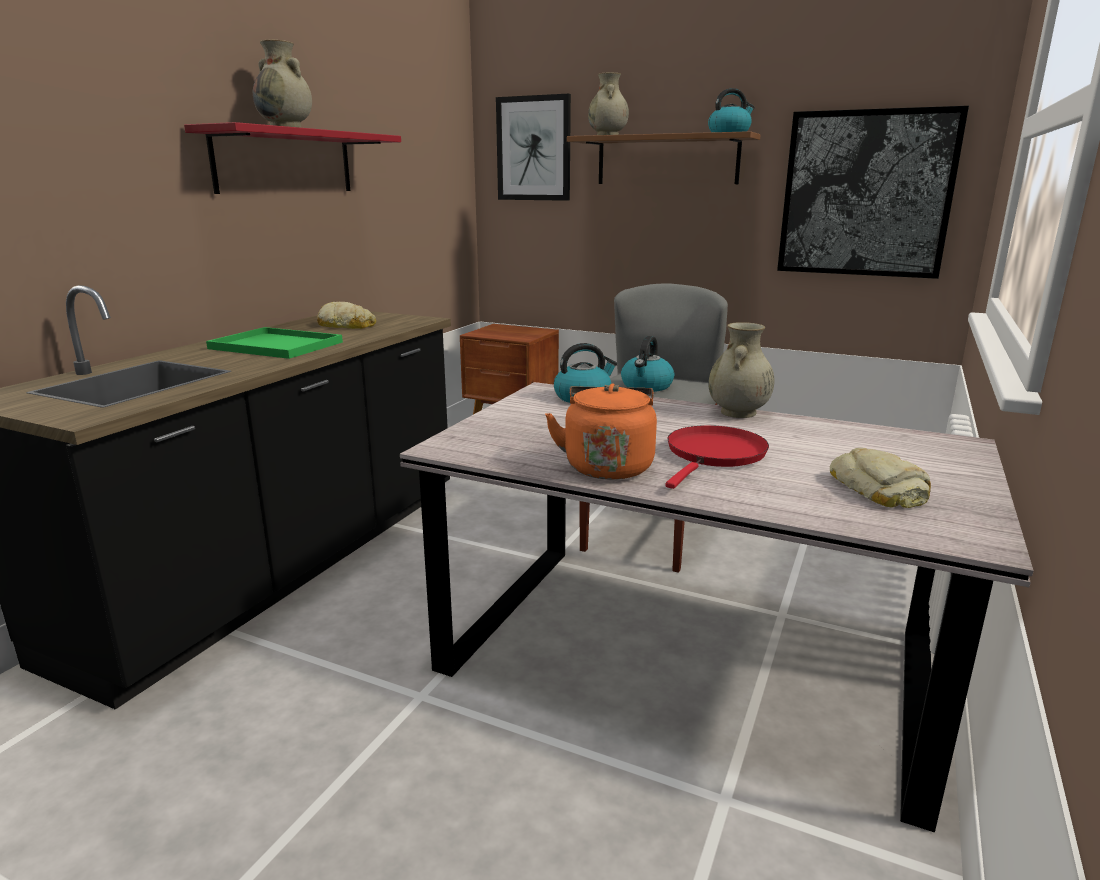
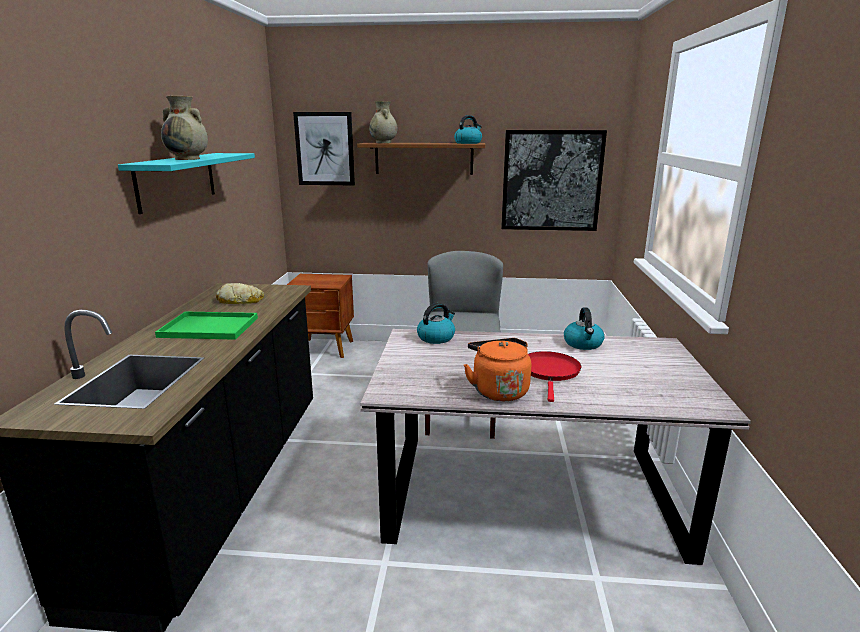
camera: 20 degrees left, 0 degrees up
red shelf [184,122,401,194] -> turquoise shelf [118,153,255,214]
kettle [621,336,674,392] -> kettle moved to [564,308,605,350]
beige vase [708,322,774,418] -> none
bread [830,448,931,508] -> none

